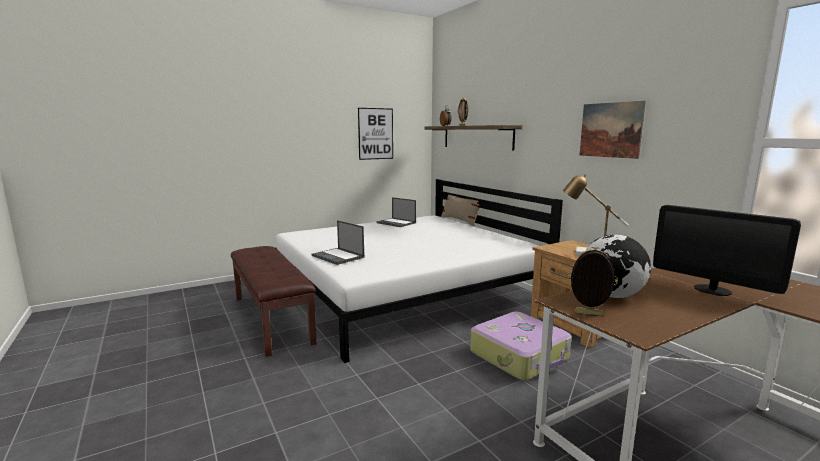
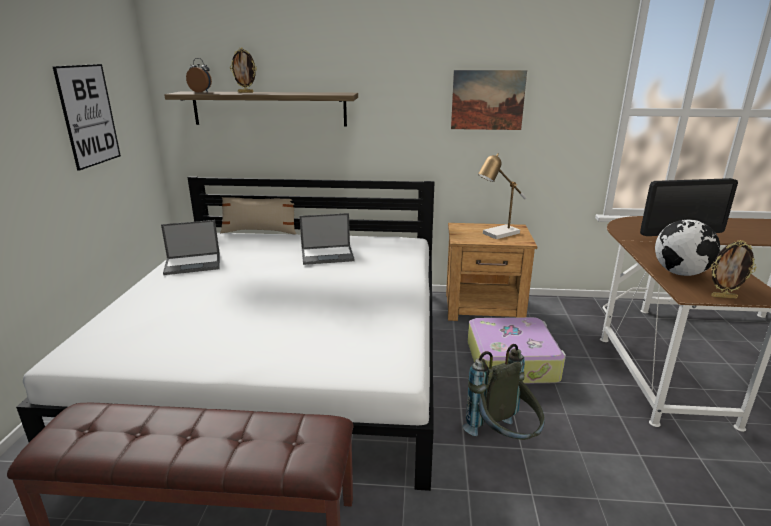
camera: 55 degrees left, 10 degrees up
laptop [312,220,364,265] -> laptop moved to [299,213,355,265]
picture frame [568,247,618,316] -> picture frame turned 135 degrees counterclockwise [711,240,756,299]
none -> grey backpack [462,344,545,440]

